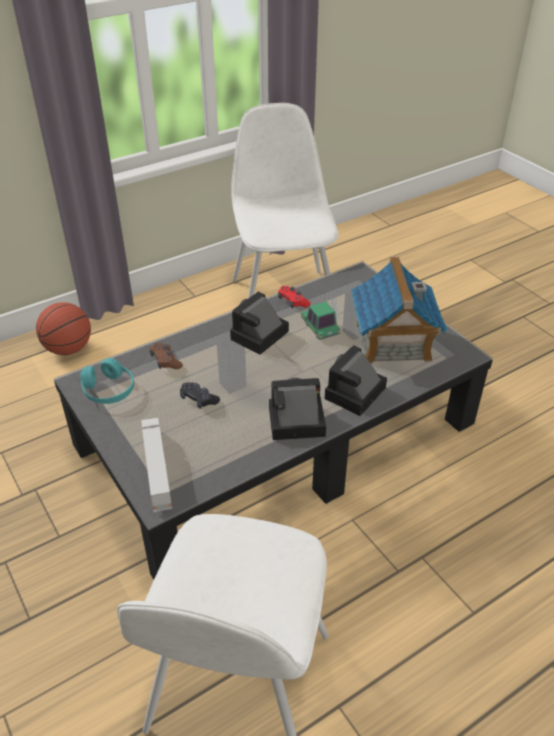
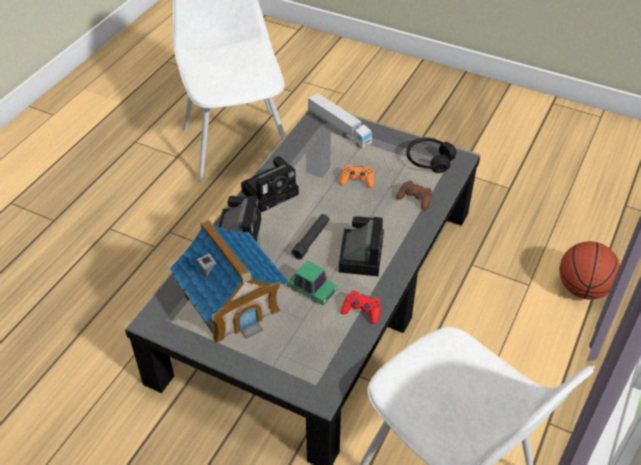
camera: 150 degrees right, 5 degrees up
turquoise headphones [80,358,134,404] -> black headphones [407,138,456,173]
black game controller [180,382,220,409] -> orange game controller [340,164,374,188]
none -> black flashlight [291,214,329,260]

